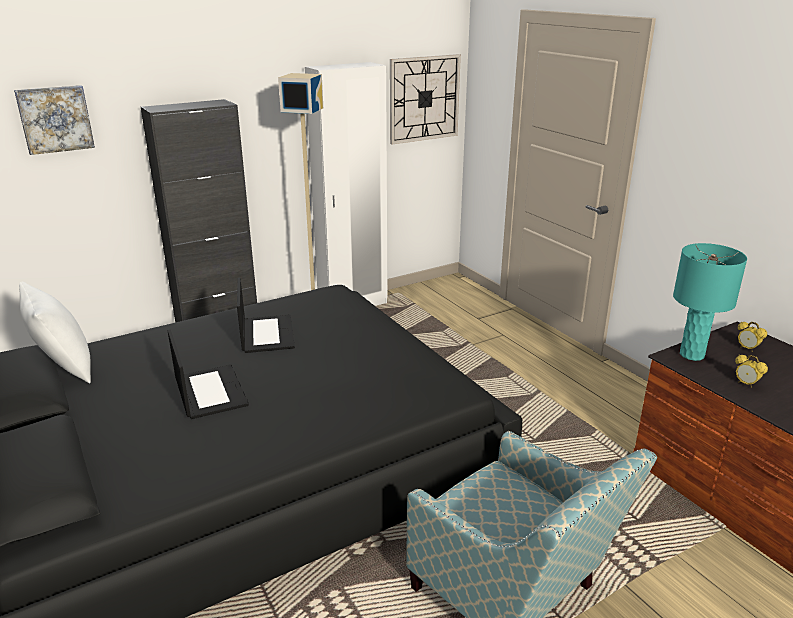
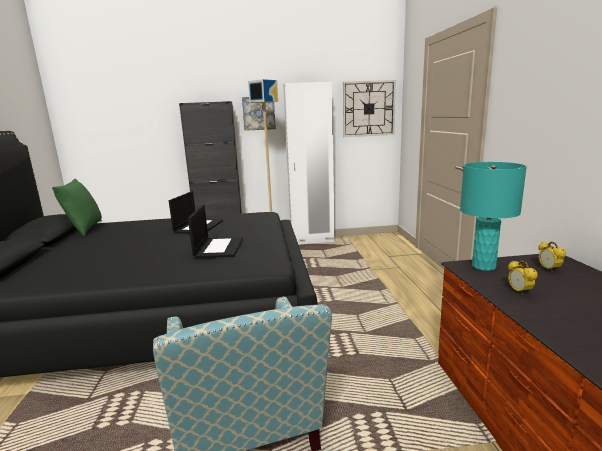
camera: 25 degrees right, 10 degrees down
picture [14,85,95,155] -> picture moved to [242,97,276,131]
white pillow [19,282,91,383] -> green pillow [52,179,102,236]
laptop [168,330,249,419] -> laptop moved to [188,205,243,258]

